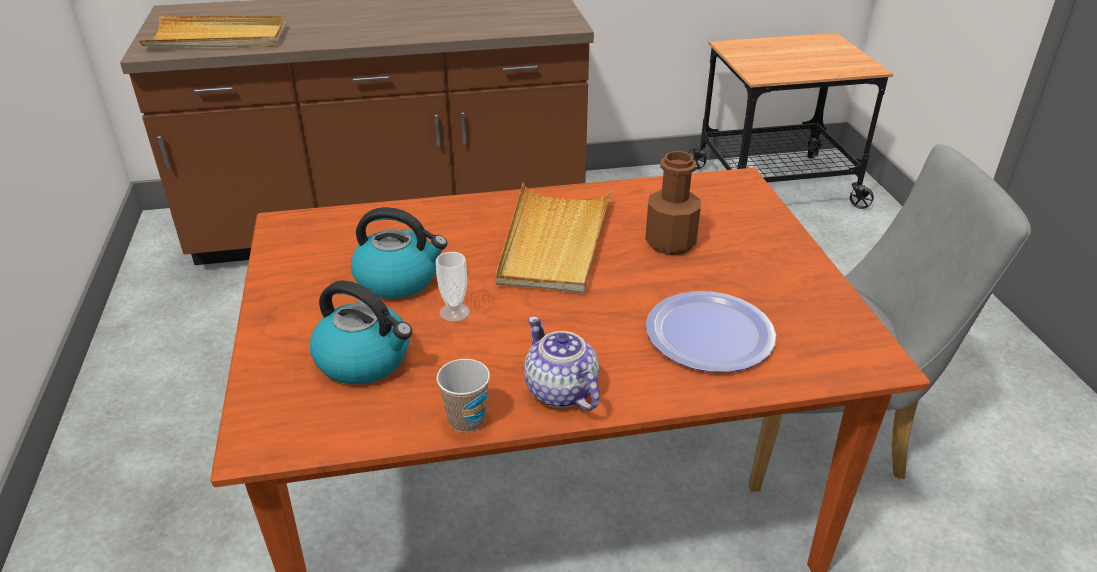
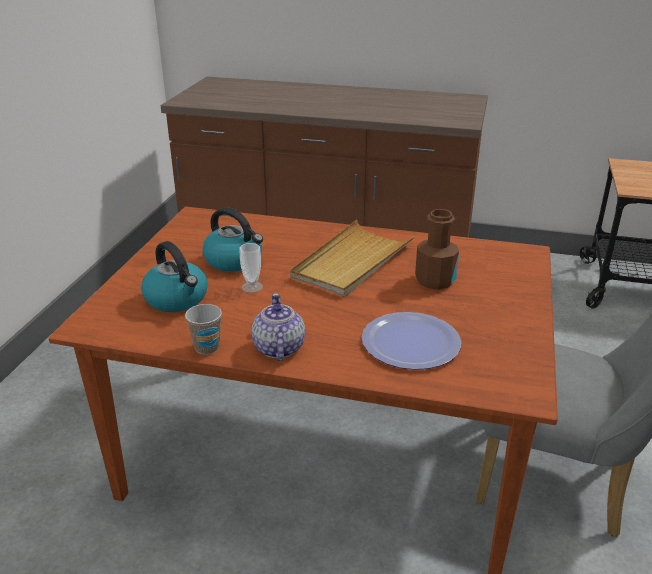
camera: 25 degrees right, 5 degrees down
beige tray [139,16,286,47] -> none

